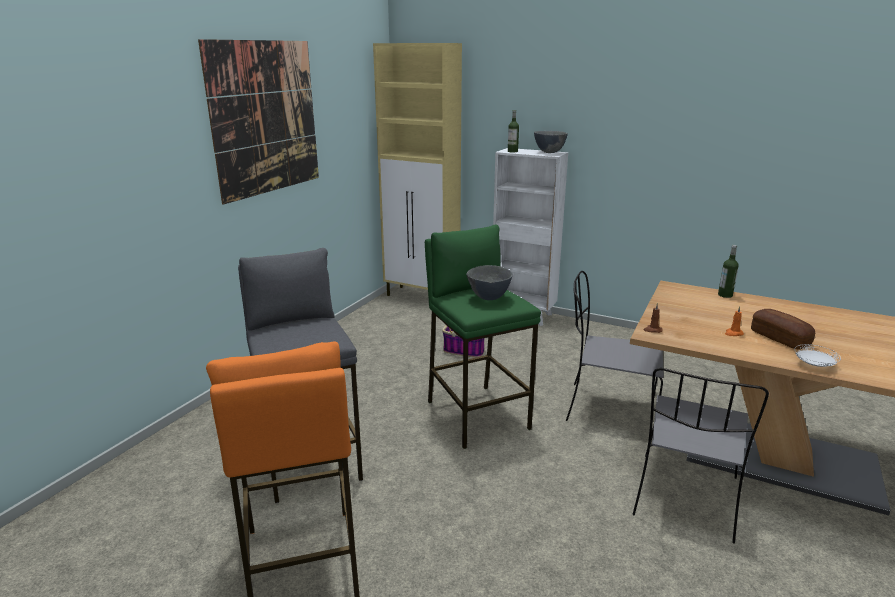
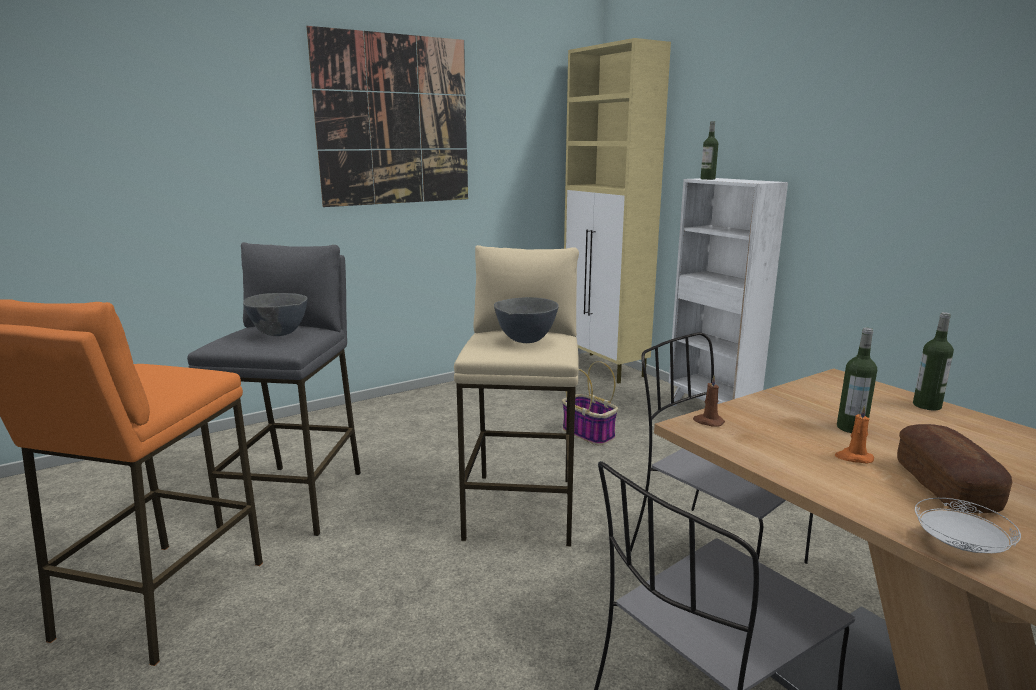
camera: 30 degrees right, 5 degrees down
green stool [425,224,541,449] -> beige stool [454,245,579,547]
grey bowl [534,131,568,153] -> grey bowl moved to [243,293,308,336]
none -> bottle [837,328,877,433]

